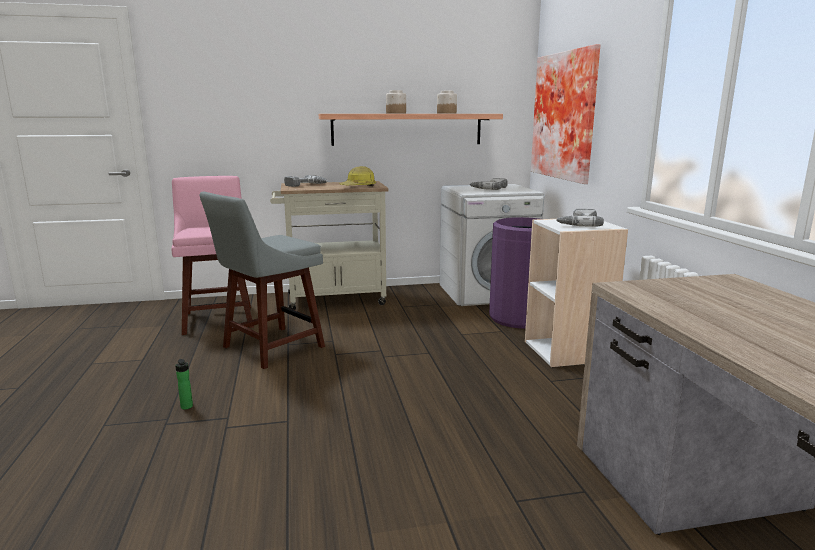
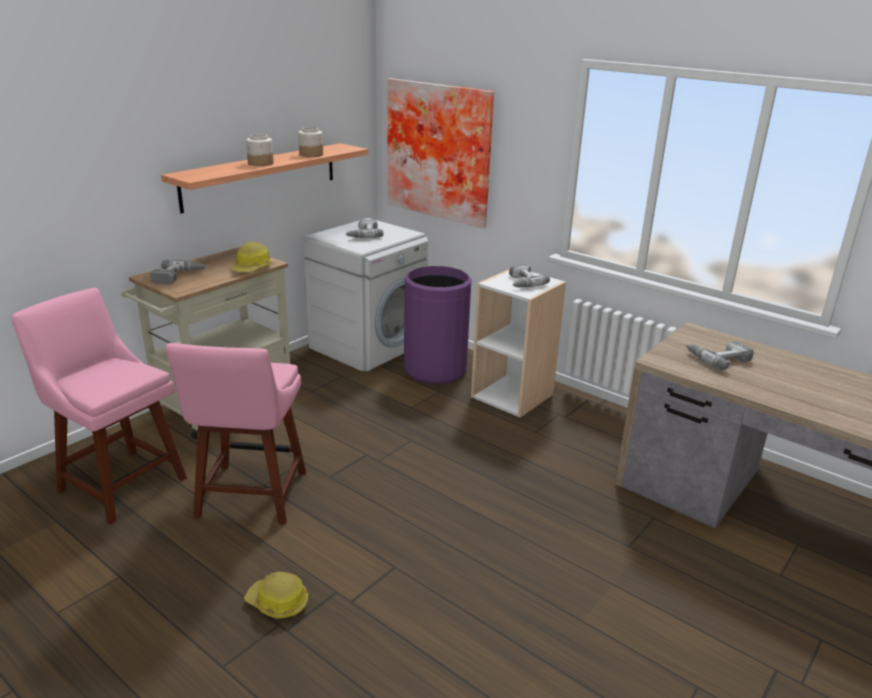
camera: 40 degrees left, 10 degrees up
bottle [175,359,193,410] -> hard hat [244,572,308,619]
grey stool [200,192,325,369] -> pink stool [165,343,306,525]
none -> power drill [686,341,754,370]

